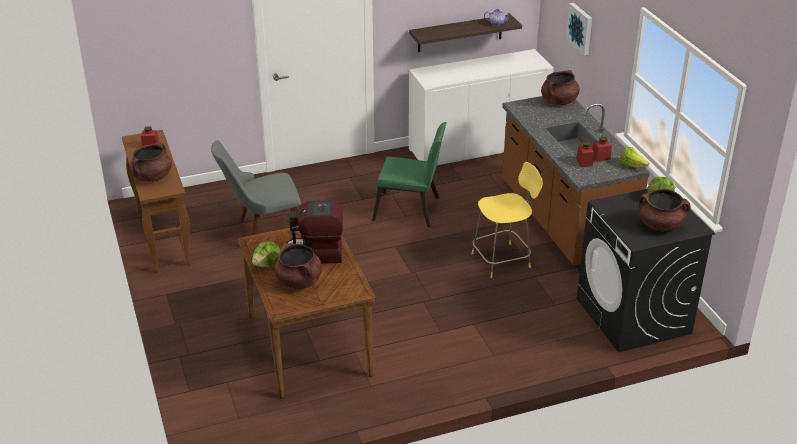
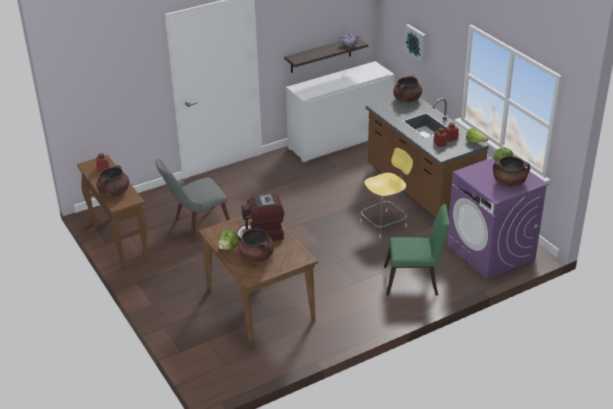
camera: 10 degrees left, 0 degrees up
green chair [372,122,447,227] -> green chair moved to [384,204,450,296]
black washing machine [577,189,715,352] -> purple washing machine [447,157,548,280]

